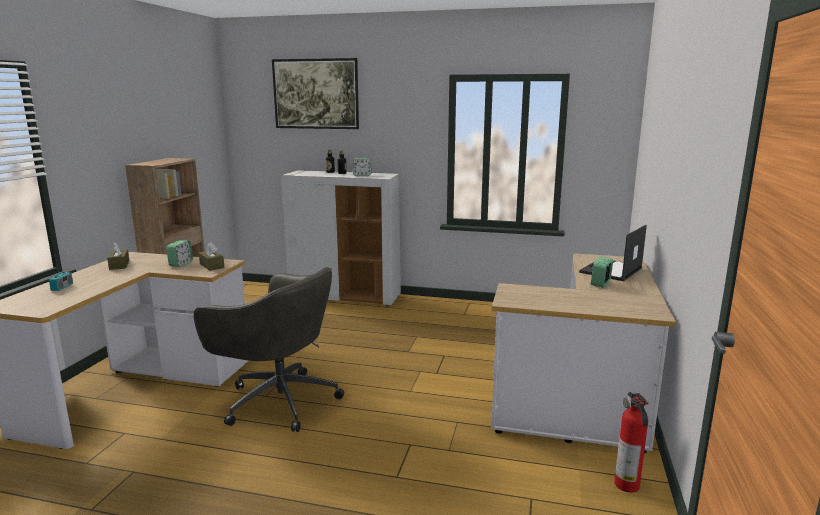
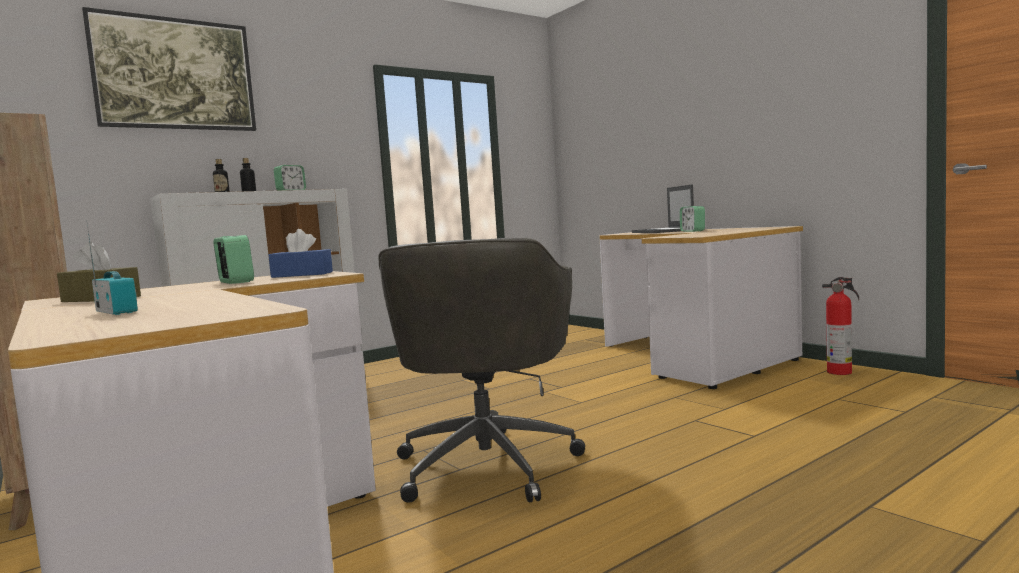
camera: 50 degrees left, 10 degrees down
grey office chair [194,267,344,432] -> grey office chair turned 120 degrees clockwise [378,238,585,503]
brown tissue box [199,243,225,271] -> blue tissue box [269,229,333,278]

